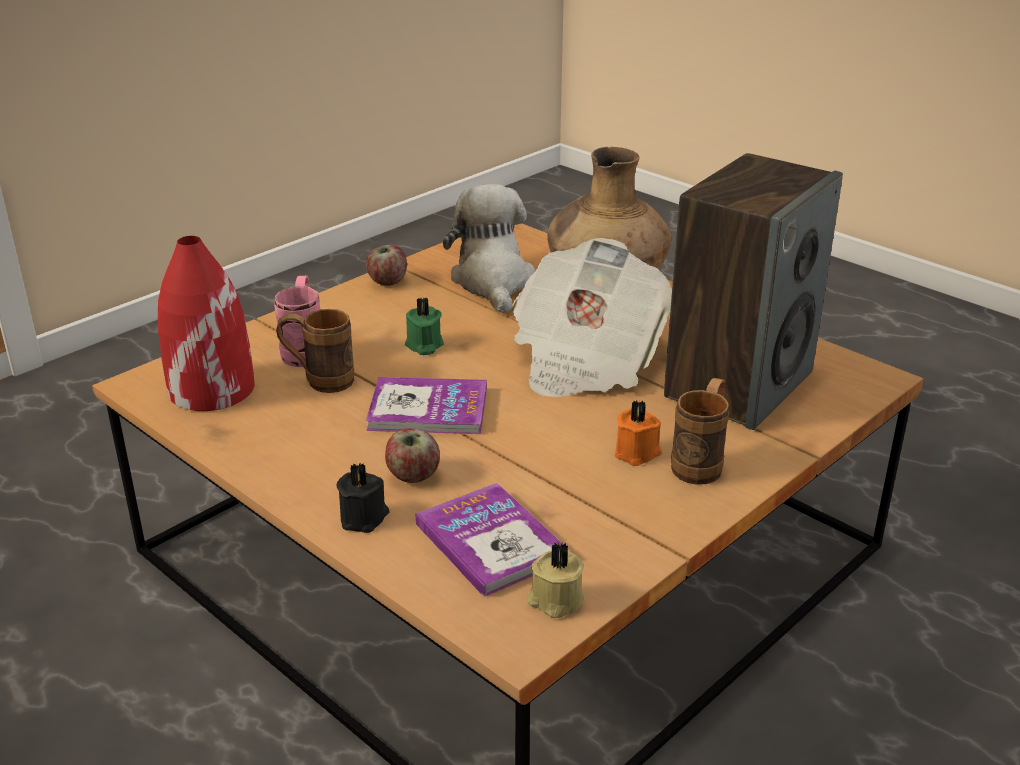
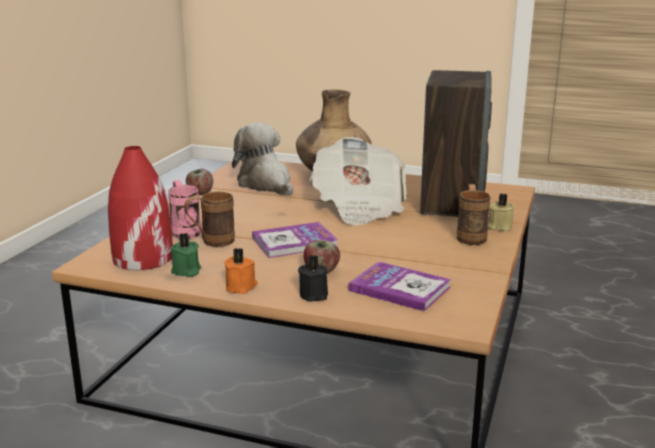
camera: 25 degrees left, 10 degrees down
green candle [405,297,444,355] -> green candle moved to [171,233,201,277]
beige candle [527,542,584,618] -> beige candle moved to [488,193,515,231]
orange candle [615,400,662,466] -> orange candle moved to [224,248,258,294]

